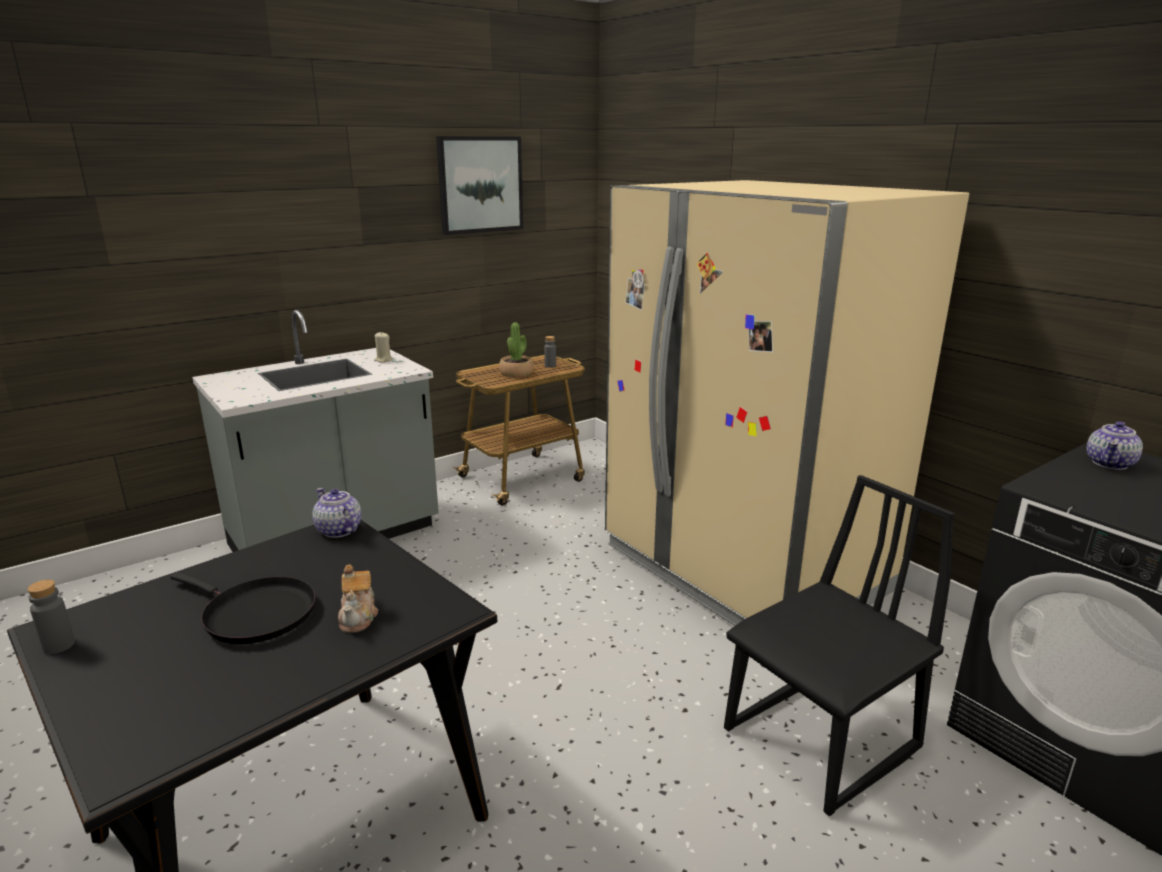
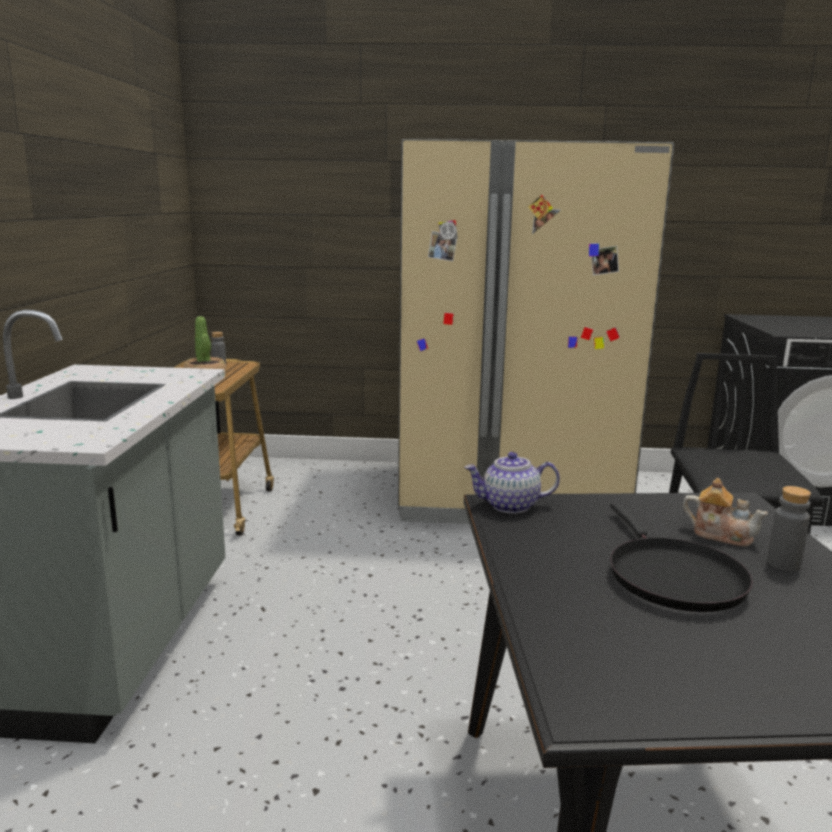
camera: 50 degrees left, 5 degrees down
grey bottle [27,580,75,654] -> grey bottle moved to [767,486,811,572]
black frying pan [170,572,316,644] -> black frying pan turned 105 degrees clockwise [610,502,753,612]
beige candle [374,332,393,362] -> none
picture [436,136,523,235] -> none
teapot [1086,422,1143,470] -> none

